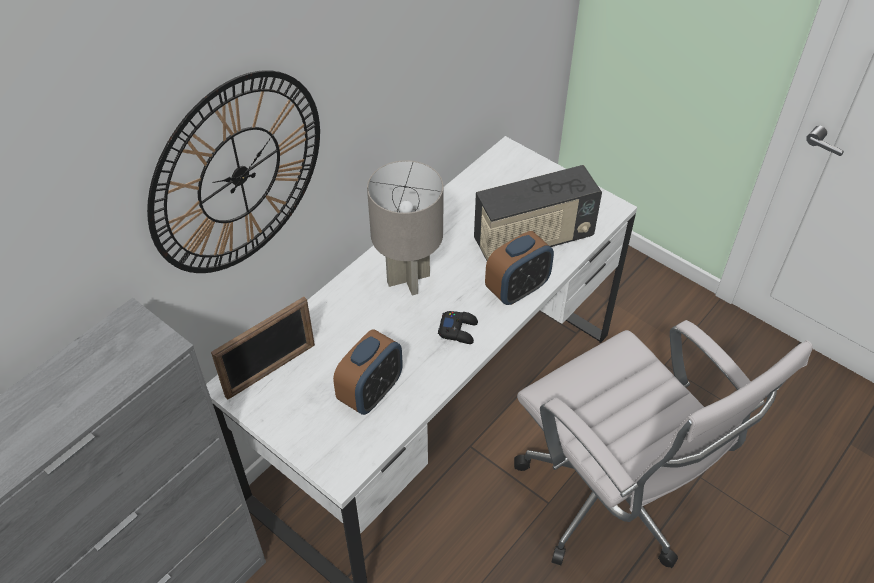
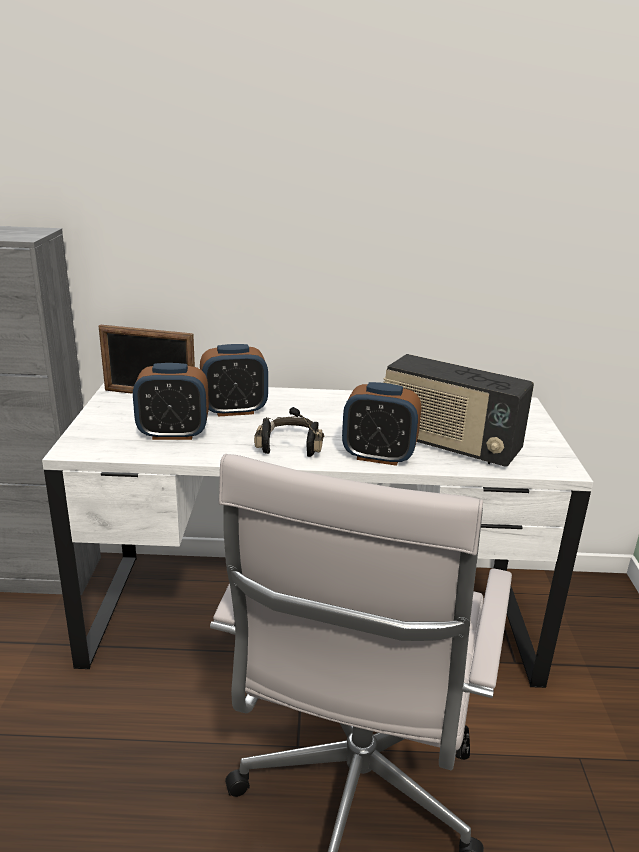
camera: 50 degrees right, 25 degrees down
wall clock [147,70,320,273] -> none
grey table lamp [367,160,444,296] -> none
black game controller [438,311,478,344] -> black headphones [254,407,324,457]
none -> alarm clock [200,344,268,416]

